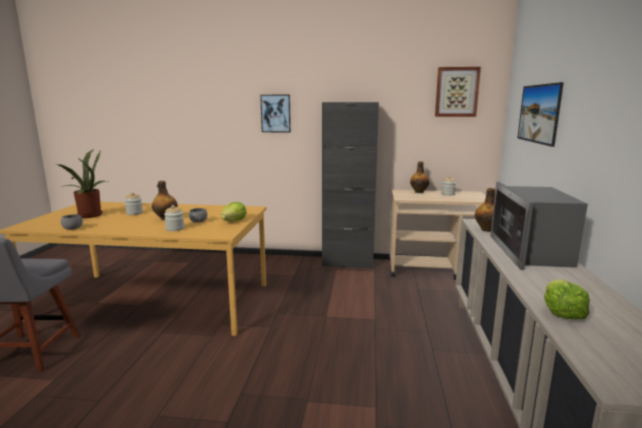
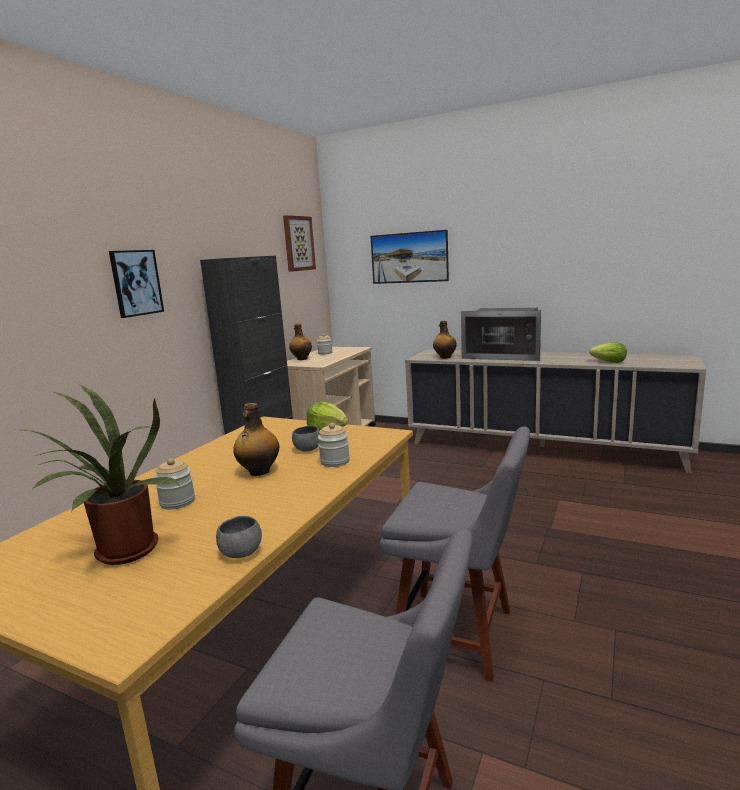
camera: 70 degrees left, 0 degrees up
none -> grey chair [380,427,530,682]

